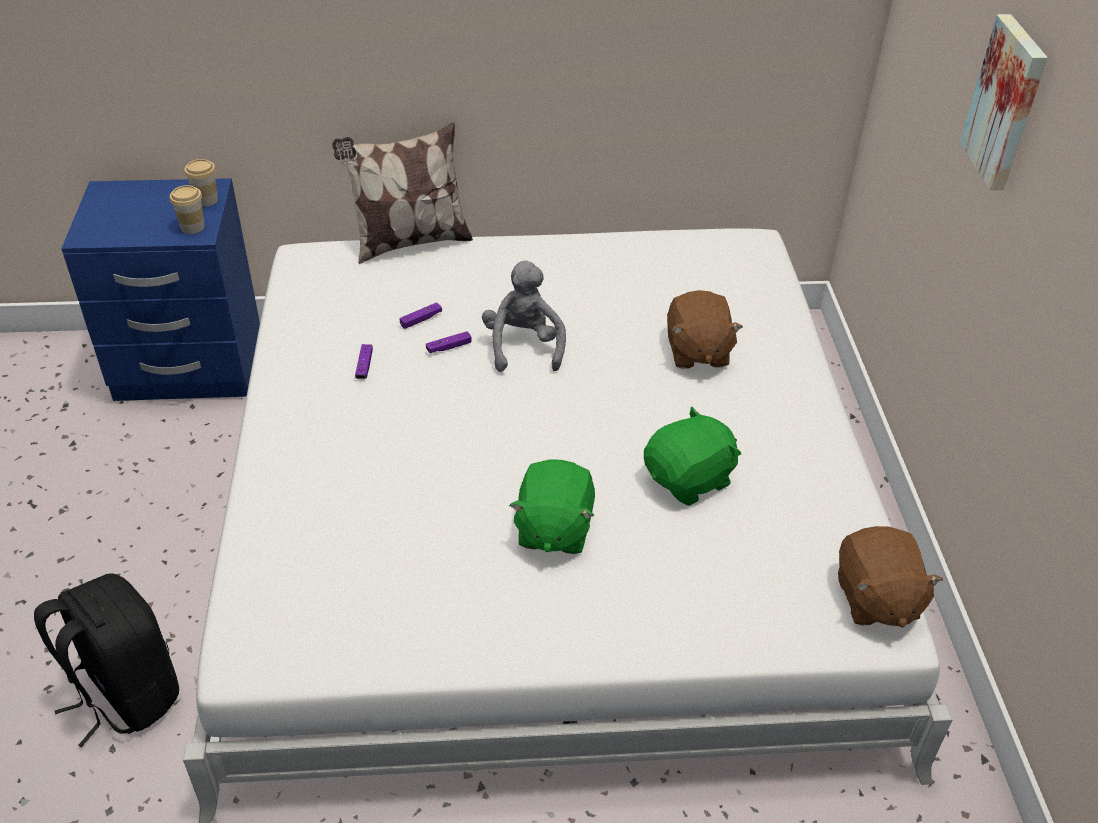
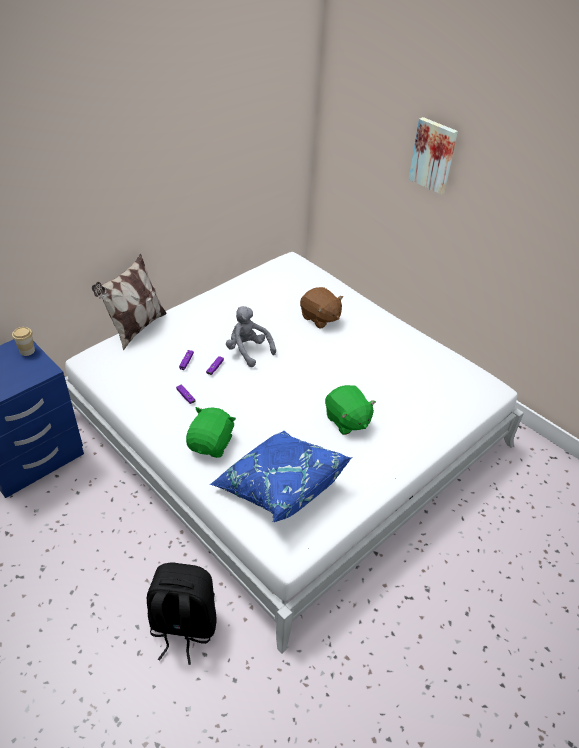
camera: 40 degrees left, 0 degrees up
cup [170,185,205,234] -> none
green plush toy [644,407,741,506] -> green plush toy moved to [186,407,236,458]
brown plush toy [838,526,943,628] -> none
none -> blue pillow [210,431,352,522]

